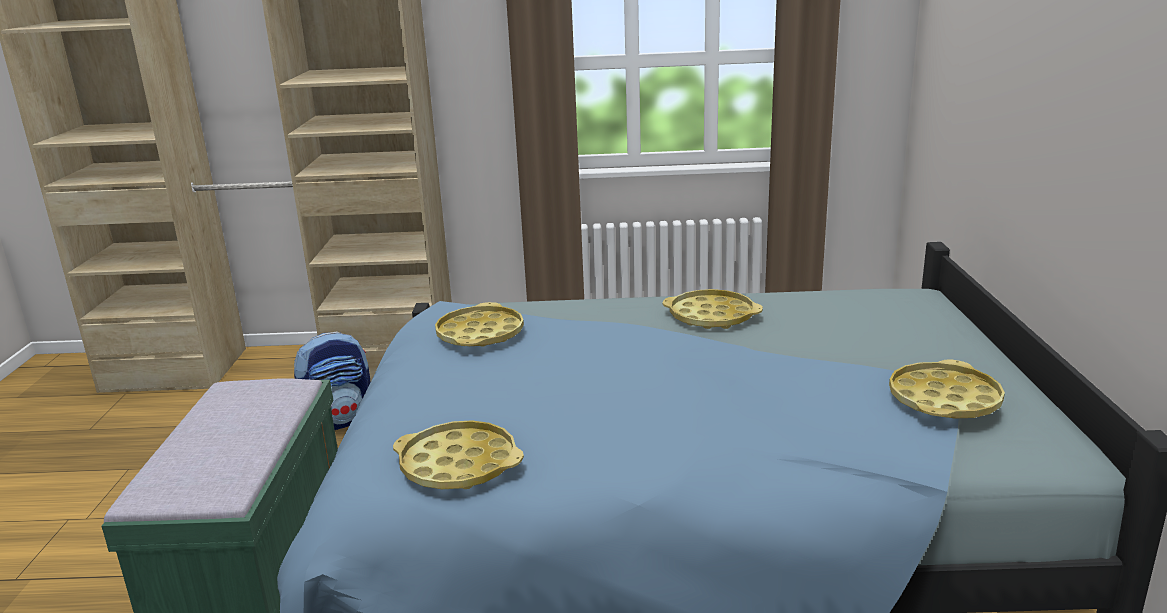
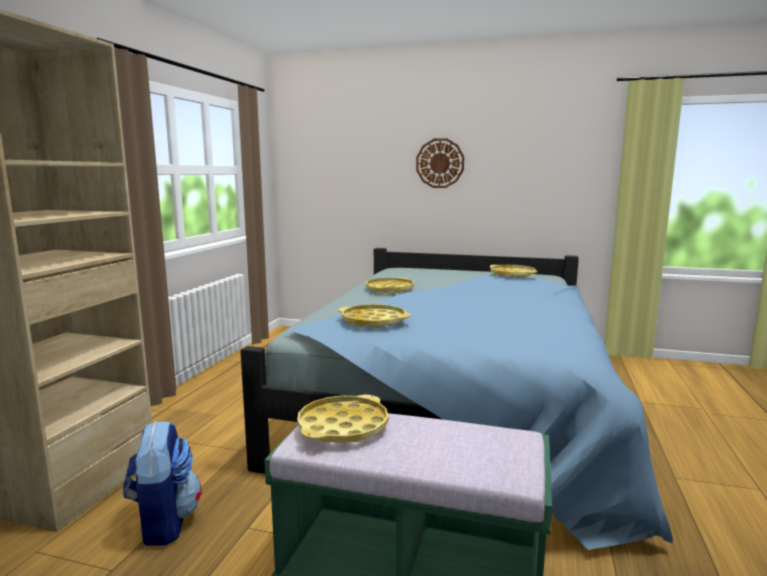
camera: 75 degrees left, 10 degrees down
yellow tray [393,420,524,489] -> yellow tray moved to [297,395,388,443]
none -> wall clock [416,138,464,188]

